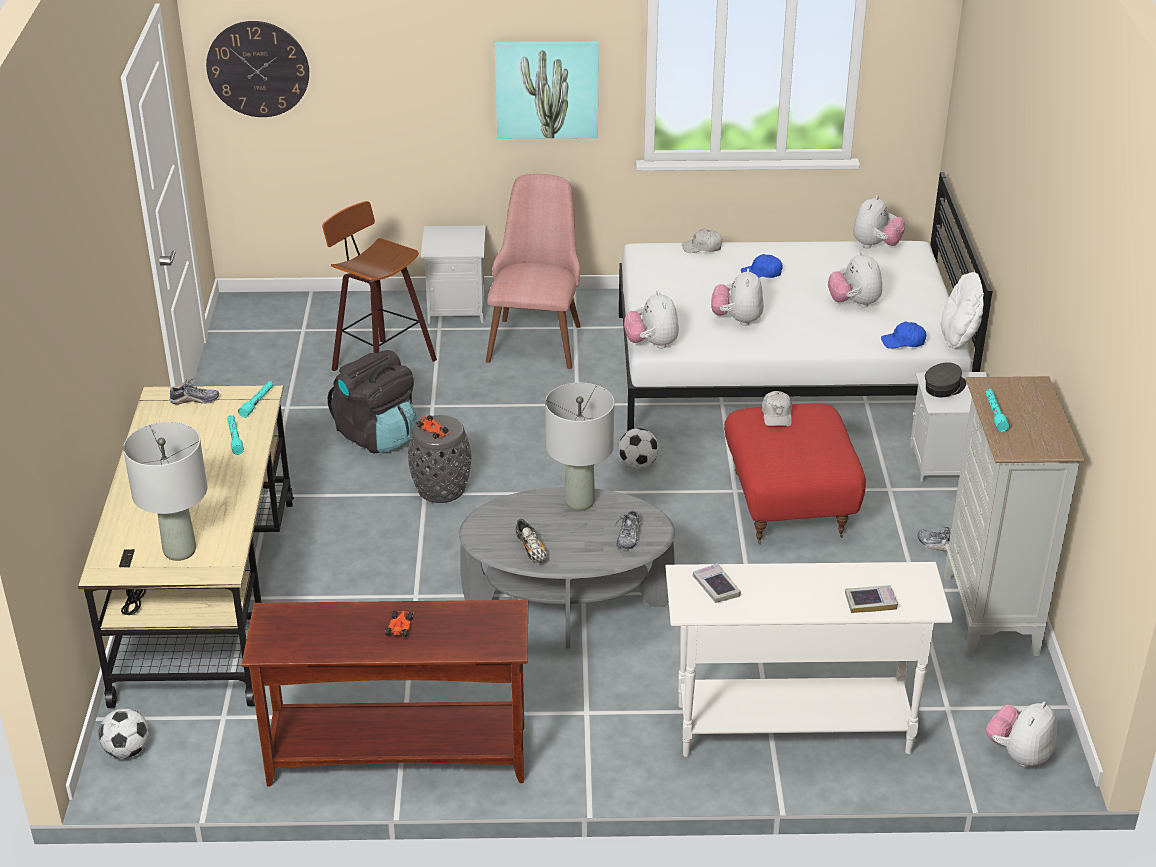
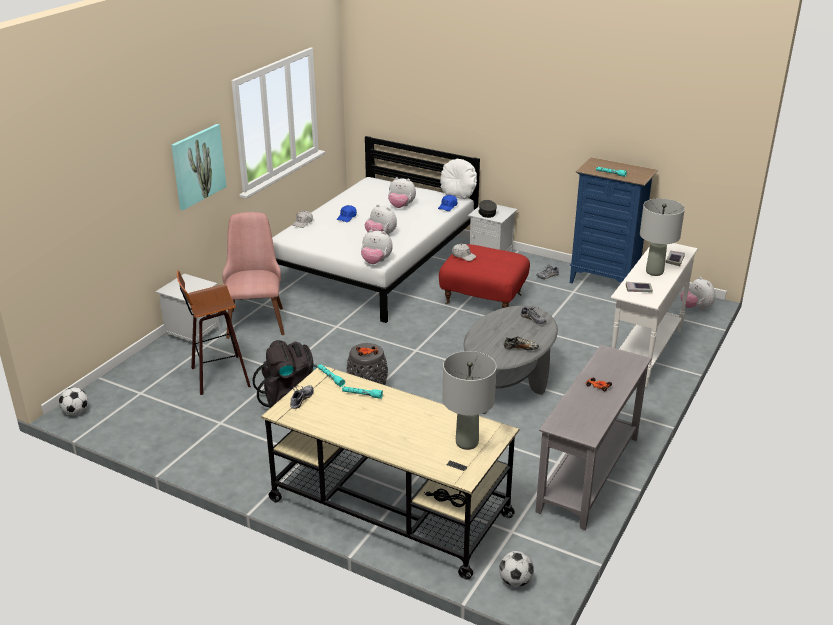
camera: 60 degrees left, 5 degrees down
wall clock [206,21,309,117] -> none
brown console table [241,600,528,786] -> grey console table [535,345,652,530]
pink chair [486,174,581,369] -> pink chair turned 45 degrees clockwise [222,212,285,339]
grey table lamp [545,382,614,511] -> grey table lamp moved to [640,198,685,276]
football [618,428,659,469] -> football moved to [59,387,88,415]
plush toy [853,195,905,248] -> none
white dresser [944,376,1084,657] -> blue dresser [570,157,658,283]

